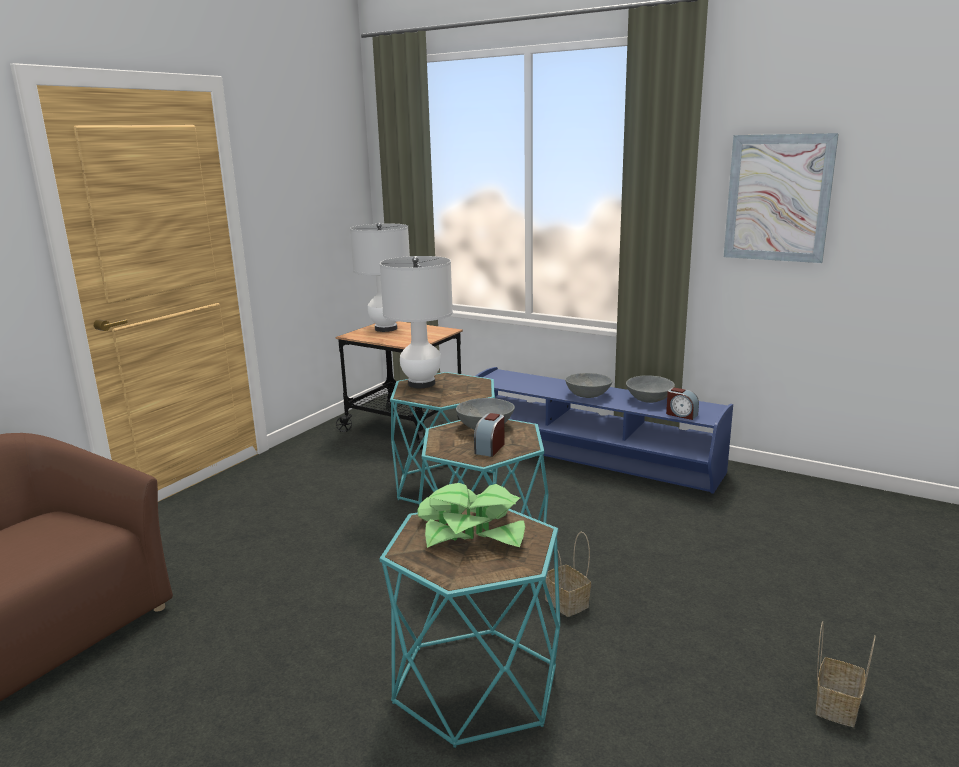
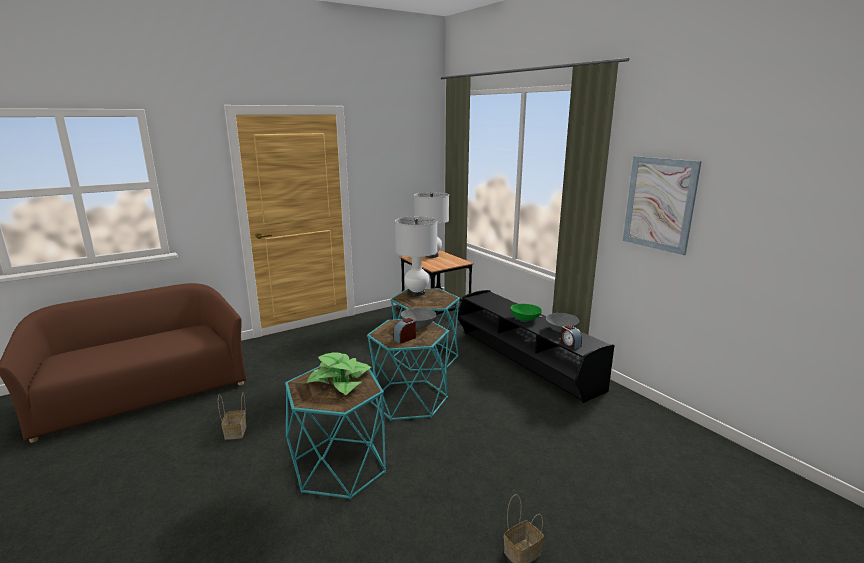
camera: 25 degrees right, 0 degrees up
blue tv stand [476,367,733,494] -> black tv stand [458,290,614,403]
basket [545,532,591,617] -> basket moved to [218,393,246,440]
grey bowl [565,373,612,398] -> green bowl [510,304,542,321]

